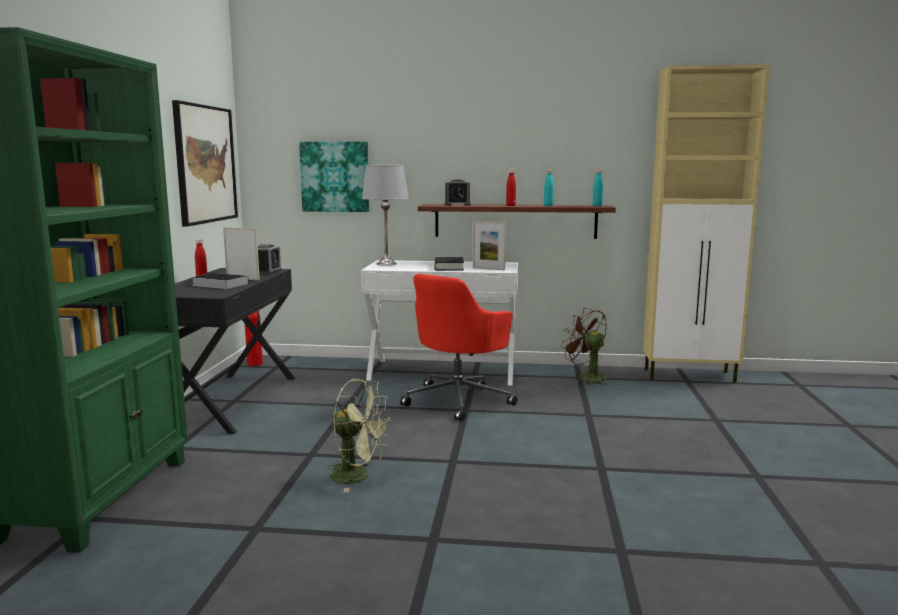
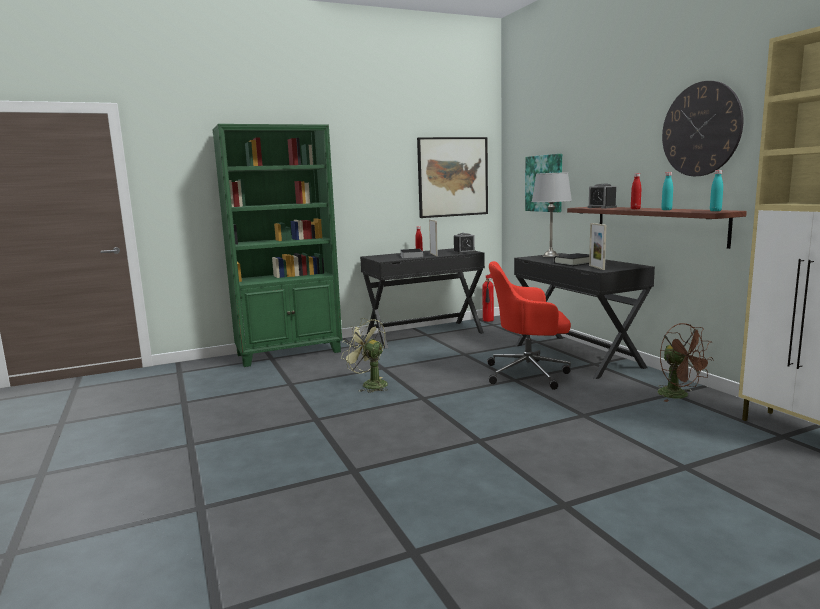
camera: 60 degrees right, 0 degrees up
green fan [327,379,392,492] -> green fan turned 135 degrees clockwise [341,318,388,393]
white desk [361,260,518,386] -> black desk [514,253,655,379]
brown fan [561,308,607,385] -> brown fan turned 135 degrees clockwise [658,323,714,402]
none -> wall clock [662,81,743,176]

